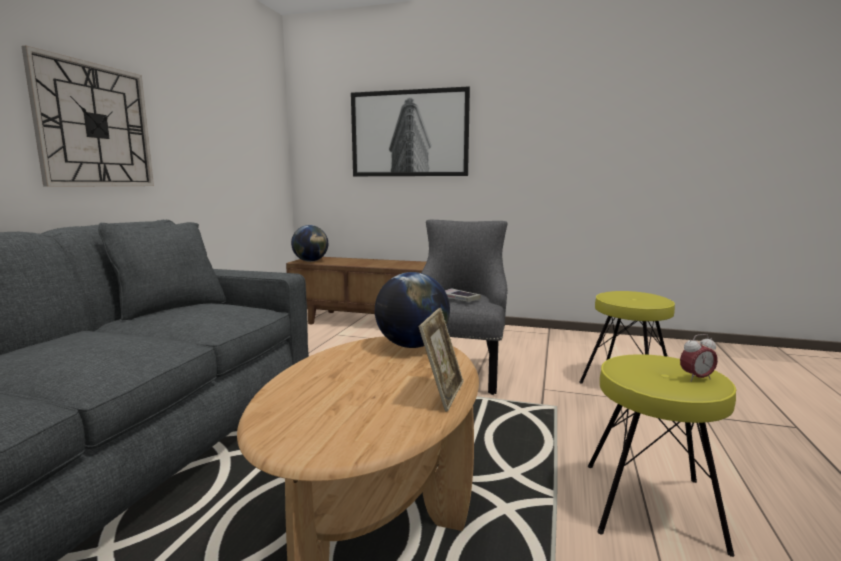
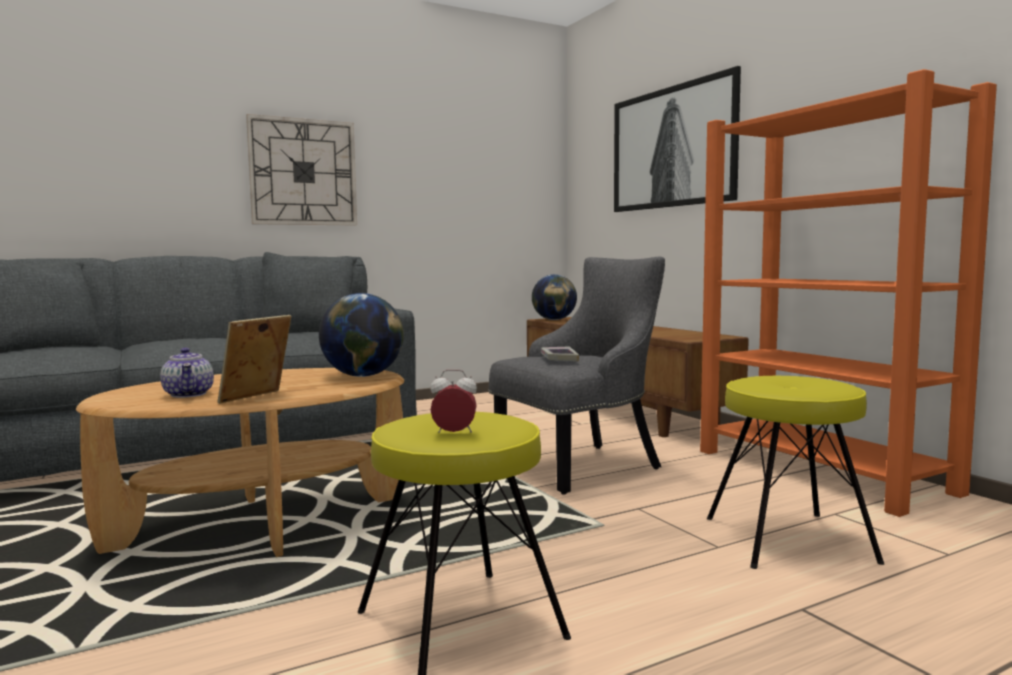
camera: 45 degrees right, 5 degrees down
picture frame [419,308,463,412] -> picture frame turned 150 degrees clockwise [217,315,291,404]
alarm clock [680,334,718,382] -> alarm clock turned 150 degrees clockwise [431,370,477,433]
none -> teapot [160,348,214,398]
none -> orange bookcase [700,69,997,517]

